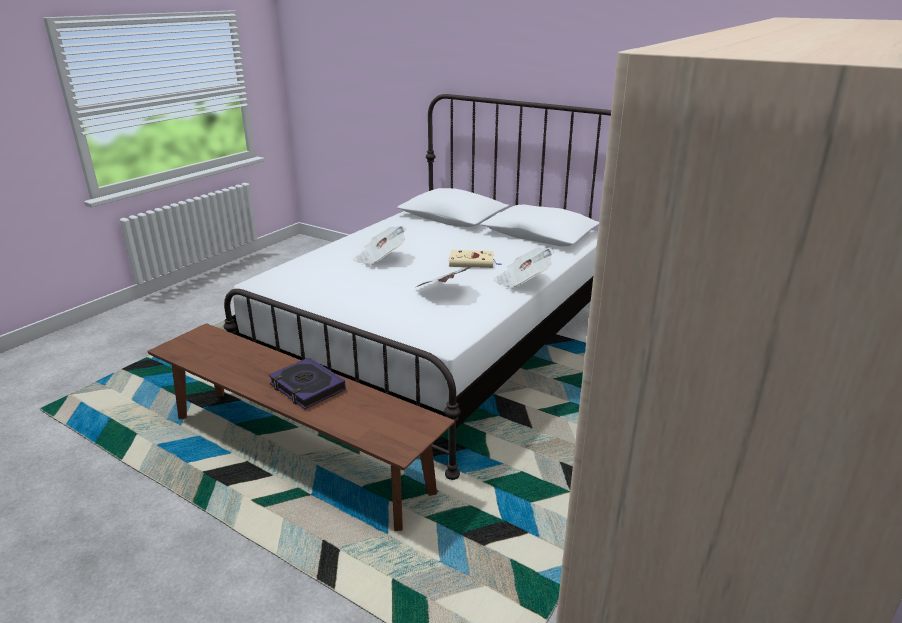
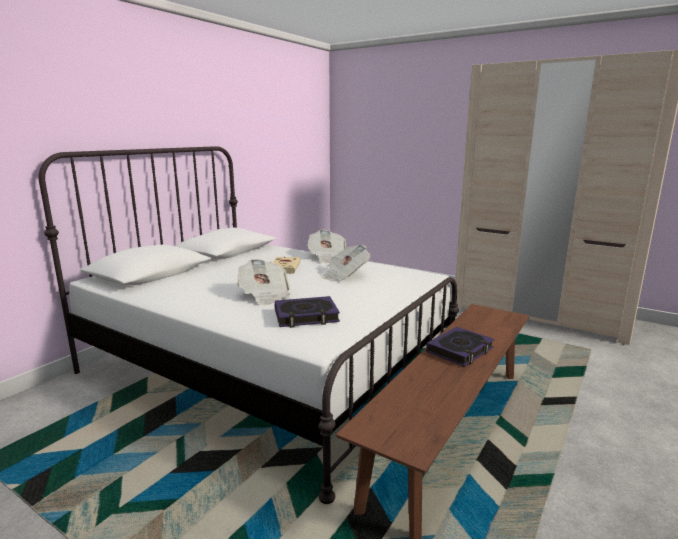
camera: 90 degrees left, 10 degrees down
none -> book [275,296,340,328]

